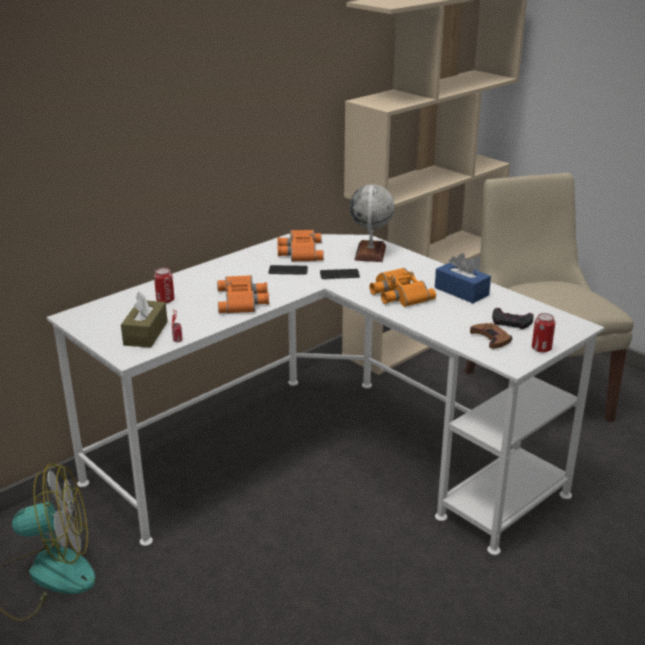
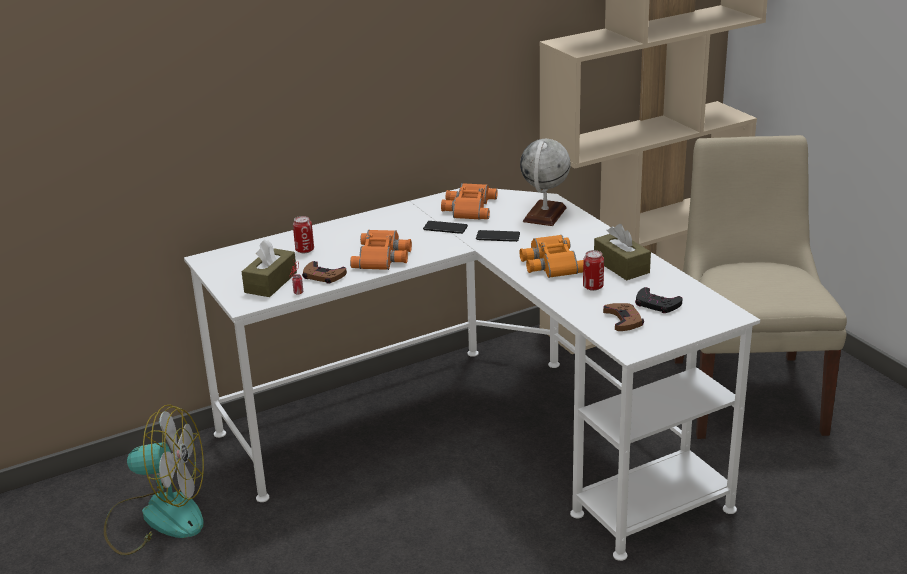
camera: 15 degrees right, 0 degrees up
blue tissue box [435,253,491,303] -> brown tissue box [594,224,651,280]
can [532,313,555,353] -> can moved to [583,250,604,291]
none -> brown game controller [302,261,347,284]

